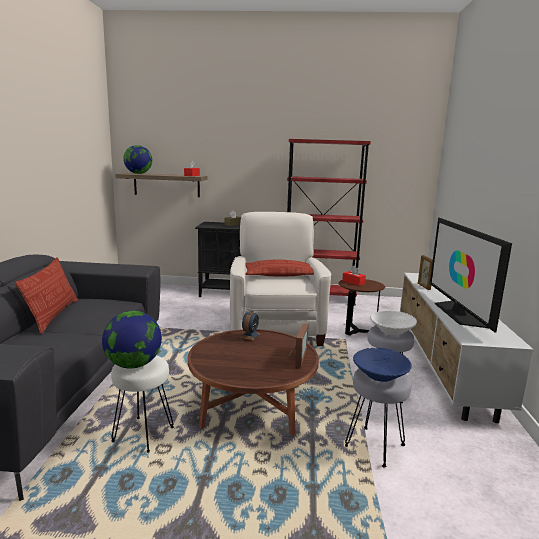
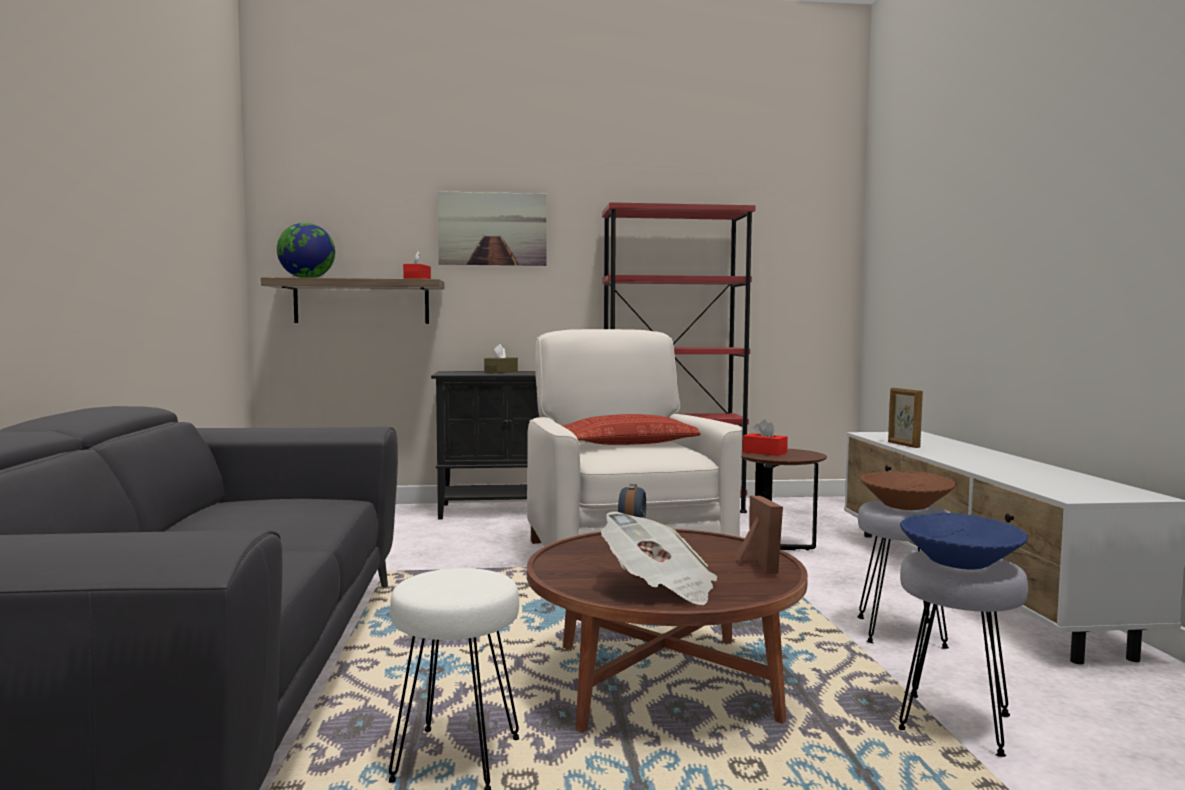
camera: 10 degrees left, 10 degrees down
pillow [15,257,78,334] -> none
globe [102,311,162,369] -> none
white bowl [370,311,417,335] -> brown bowl [861,471,956,510]
television [430,218,512,332] -> none
none -> picture [438,191,546,266]
none -> newspaper [601,512,717,605]

